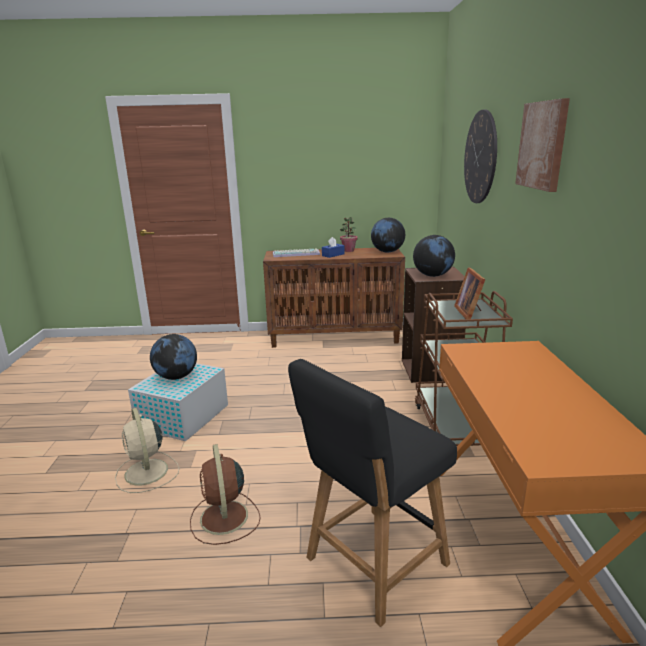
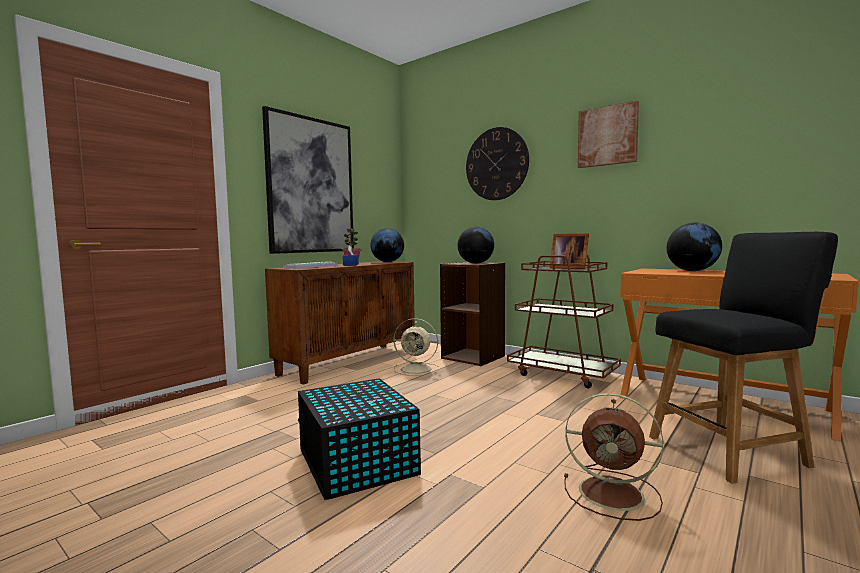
camera: 50 degrees left, 15 degrees down
beige fan [115,408,179,493] -> beige fan moved to [393,318,440,376]
white storage box [128,363,228,441] -> black storage box [298,378,421,500]
globe [150,334,197,380] -> globe moved to [667,223,722,271]
black chair [288,359,457,627] -> black chair turned 105 degrees counterclockwise [649,232,838,484]
none -> picture [262,106,354,254]

